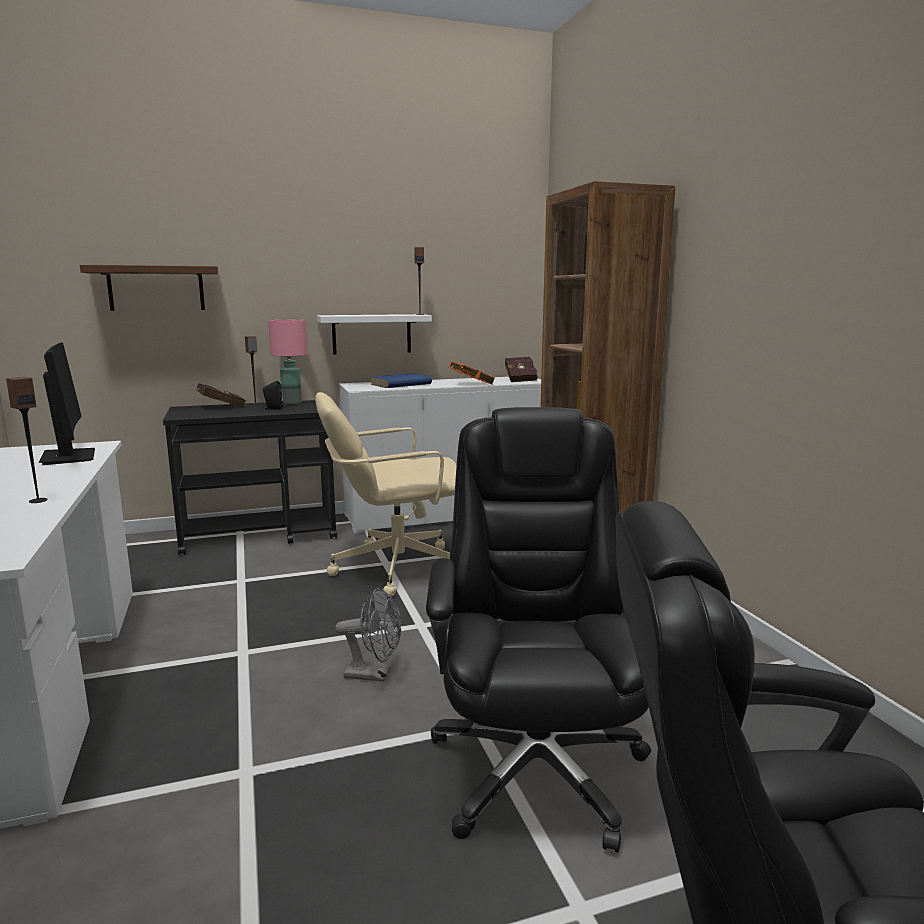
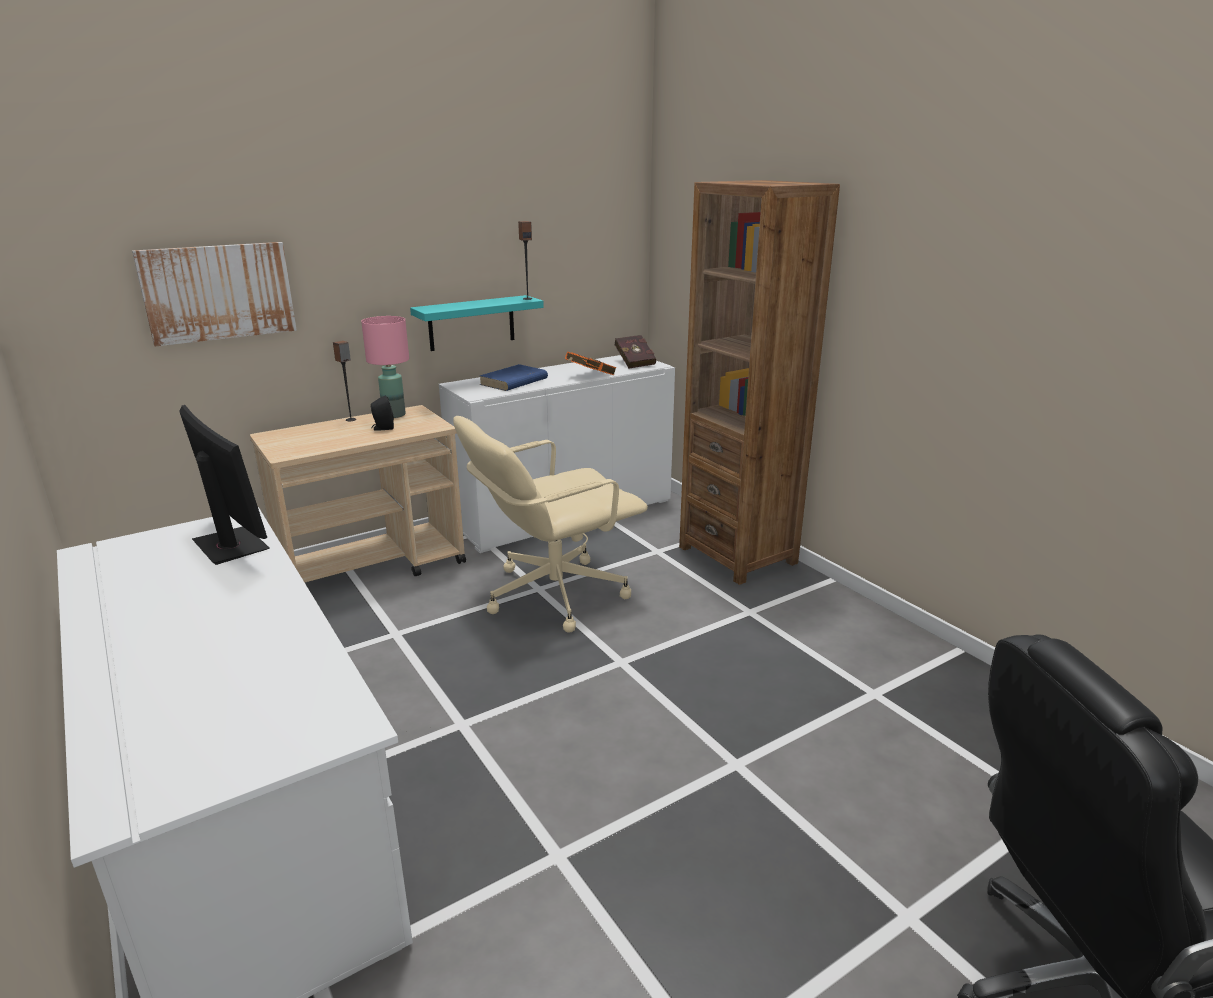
camera: 15 degrees left, 10 degrees up
speaker [6,377,48,503] -> none
brown shelf [80,265,218,311] -> picture [132,242,297,346]
black cart [163,400,337,555] -> beige cart [250,405,466,582]
red book [191,383,246,408] -> none
white shelf [317,314,432,354] -> turquoise shelf [410,295,544,351]
grey fan [335,588,401,682] -> none
black office chair [426,407,651,853] -> none

